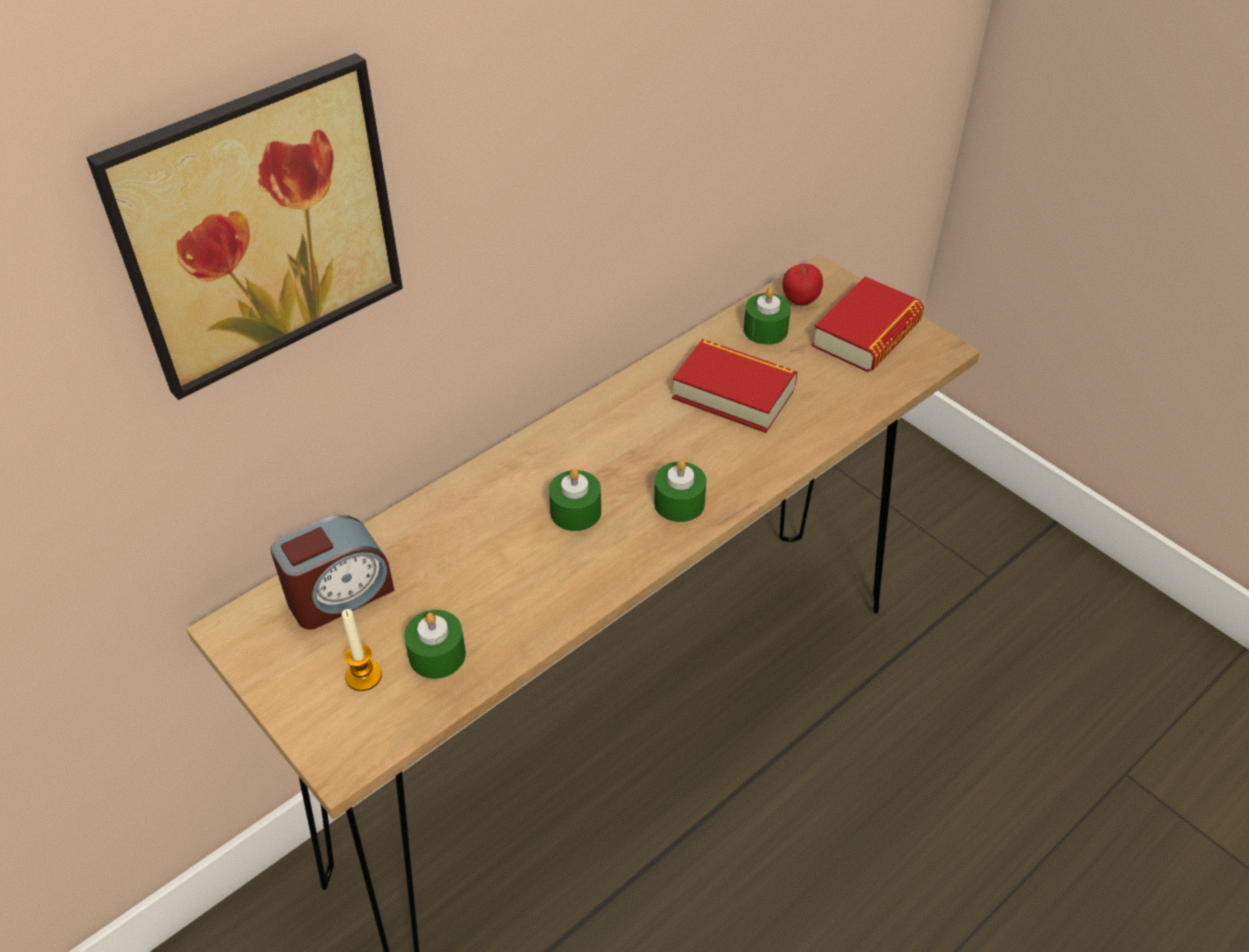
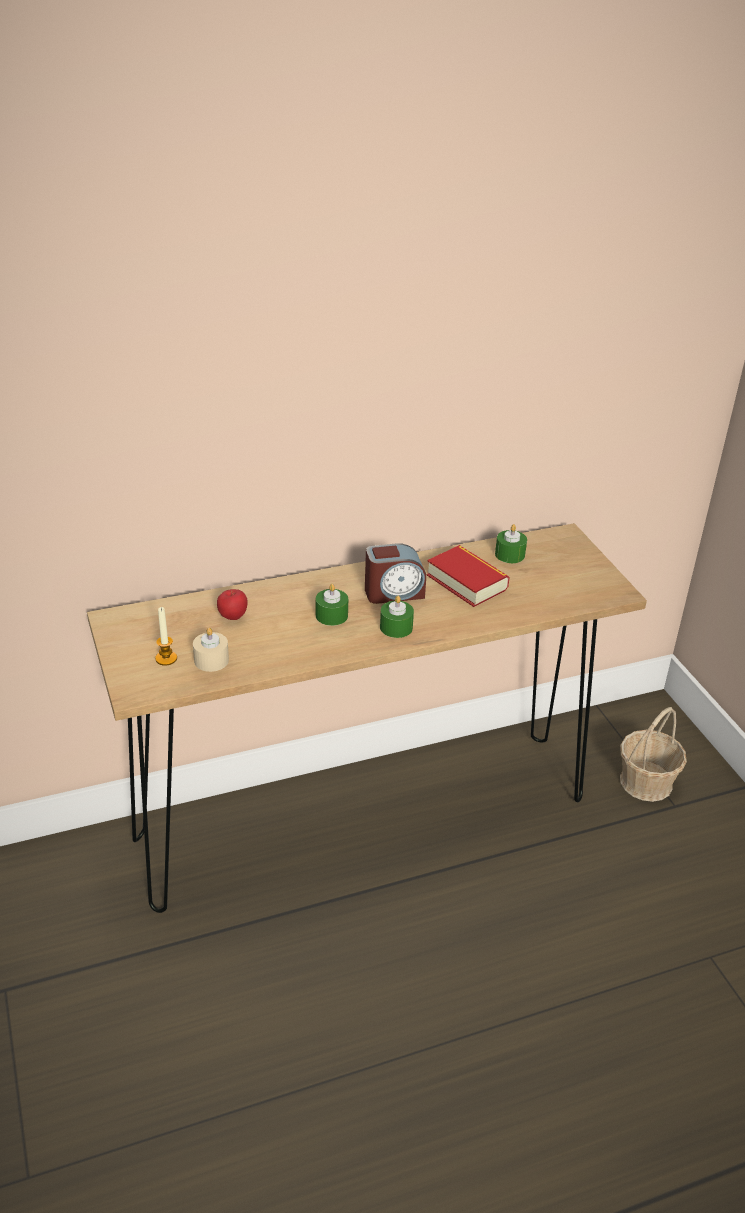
camera: 20 degrees right, 10 degrees down
picture [86,53,403,400] -> none
alarm clock [270,515,394,630] -> alarm clock moved to [365,544,426,604]
green candle [404,610,466,679] -> beige candle [193,628,229,672]
apple [783,264,823,306] -> apple moved to [217,589,248,620]
book [812,277,924,372] -> none
none -> basket [620,707,687,802]

